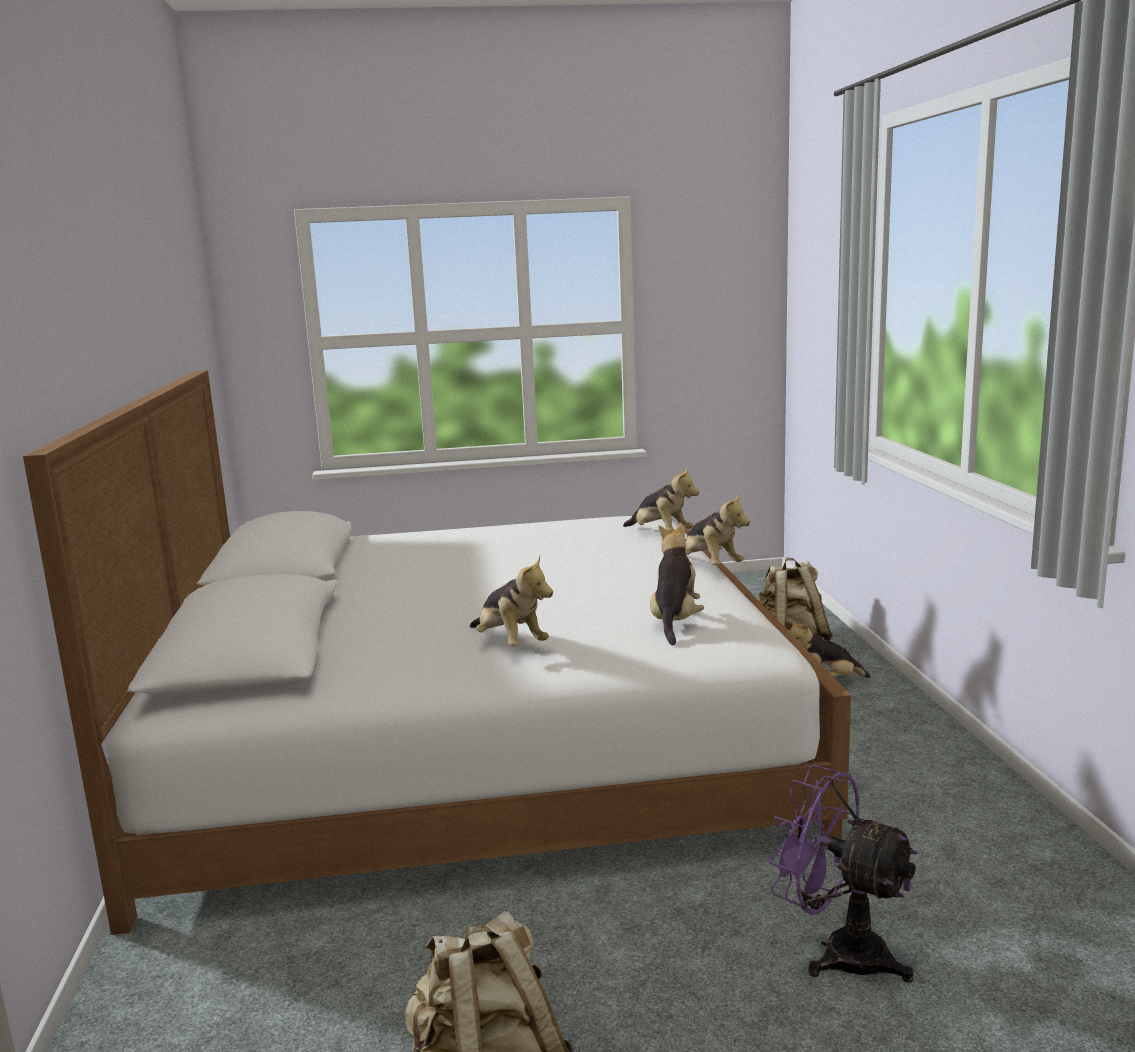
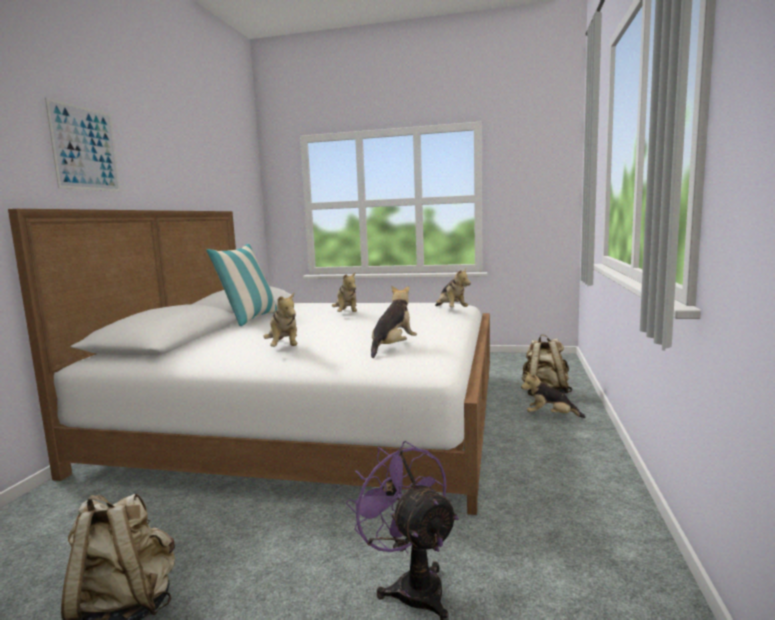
camera: 20 degrees right, 5 degrees down
plush toy [685,494,750,565] -> plush toy moved to [332,272,357,312]
none -> picture [45,97,121,192]
none -> pillow [206,244,277,326]

